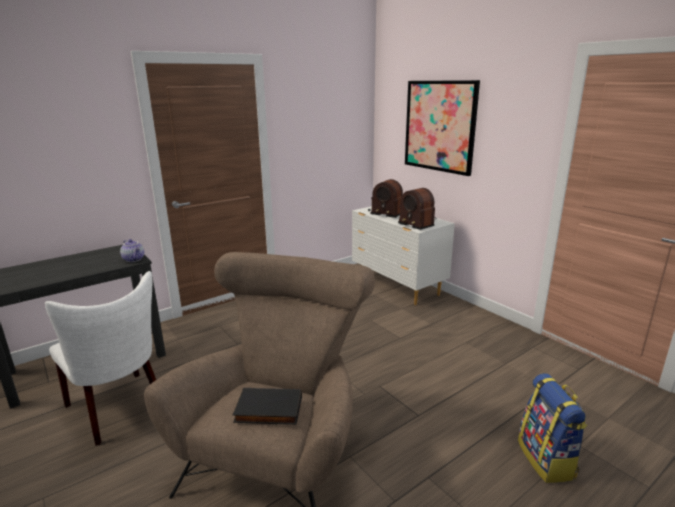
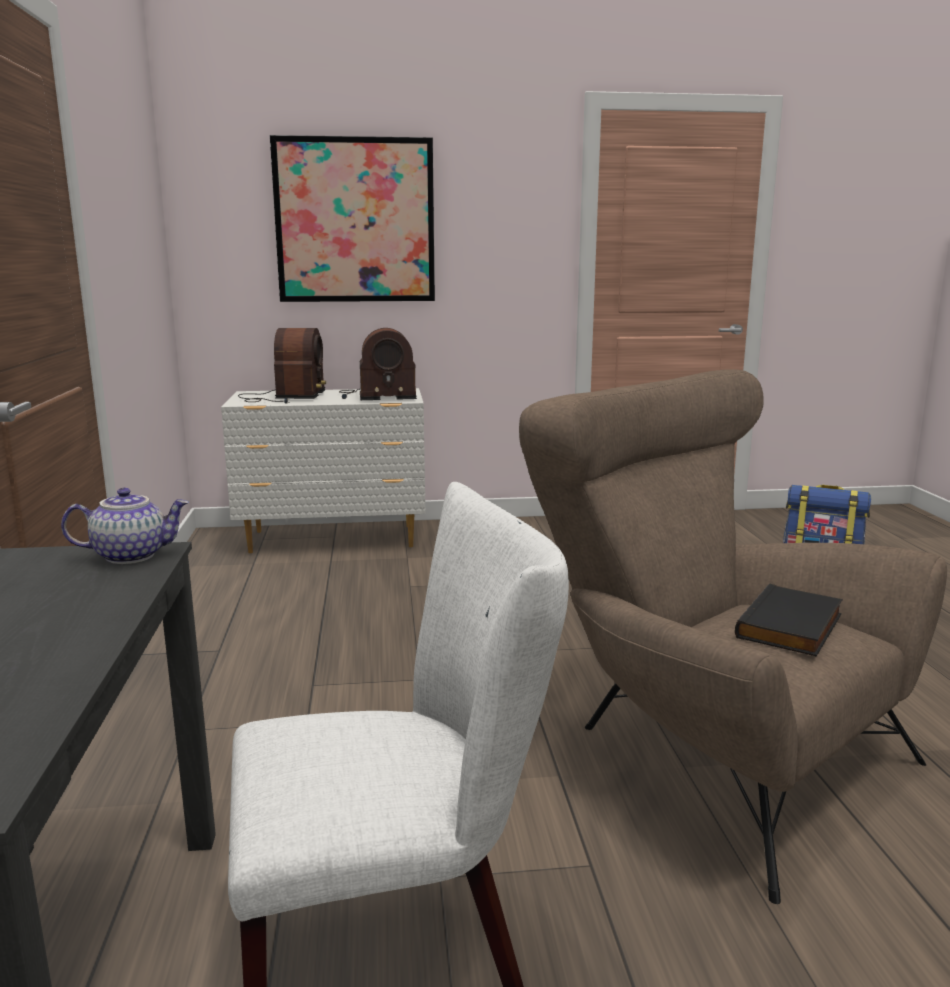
camera: 60 degrees left, 5 degrees down
radio [368,179,403,218] -> radio turned 60 degrees counterclockwise [238,328,326,404]

